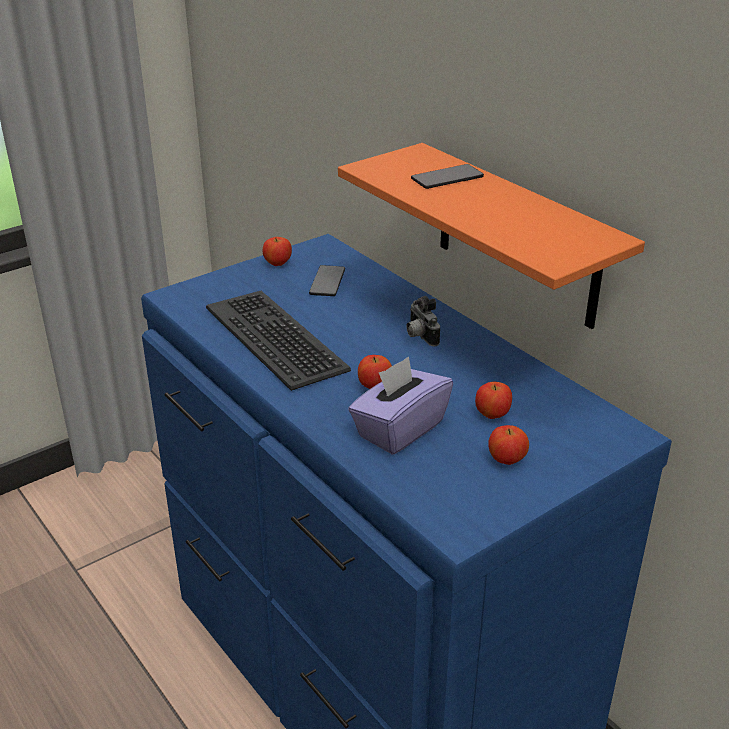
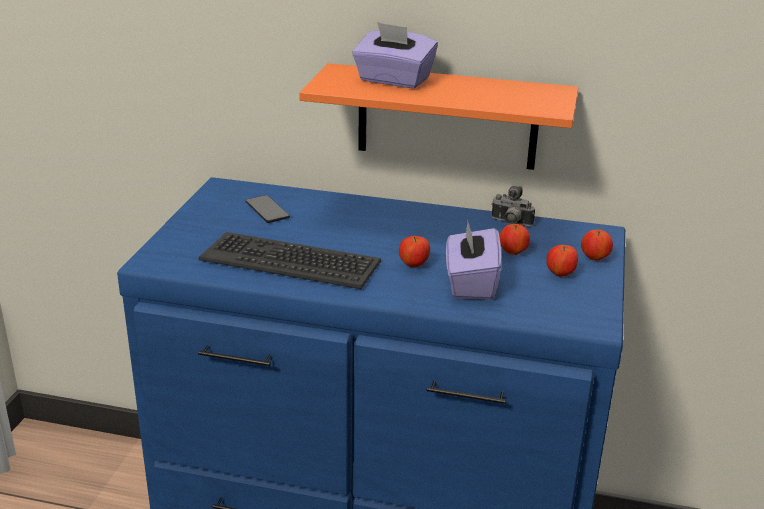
camera: 40 degrees left, 5 degrees down
apple [263,237,292,266] -> apple moved to [581,229,613,261]
camera [406,296,440,346] -> camera moved to [491,186,535,226]
phone [411,164,484,189] -> purple tissue box [352,22,438,88]

